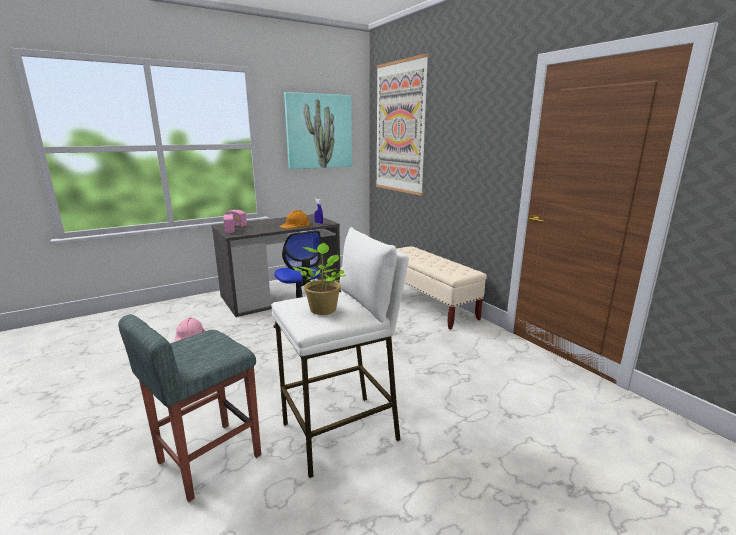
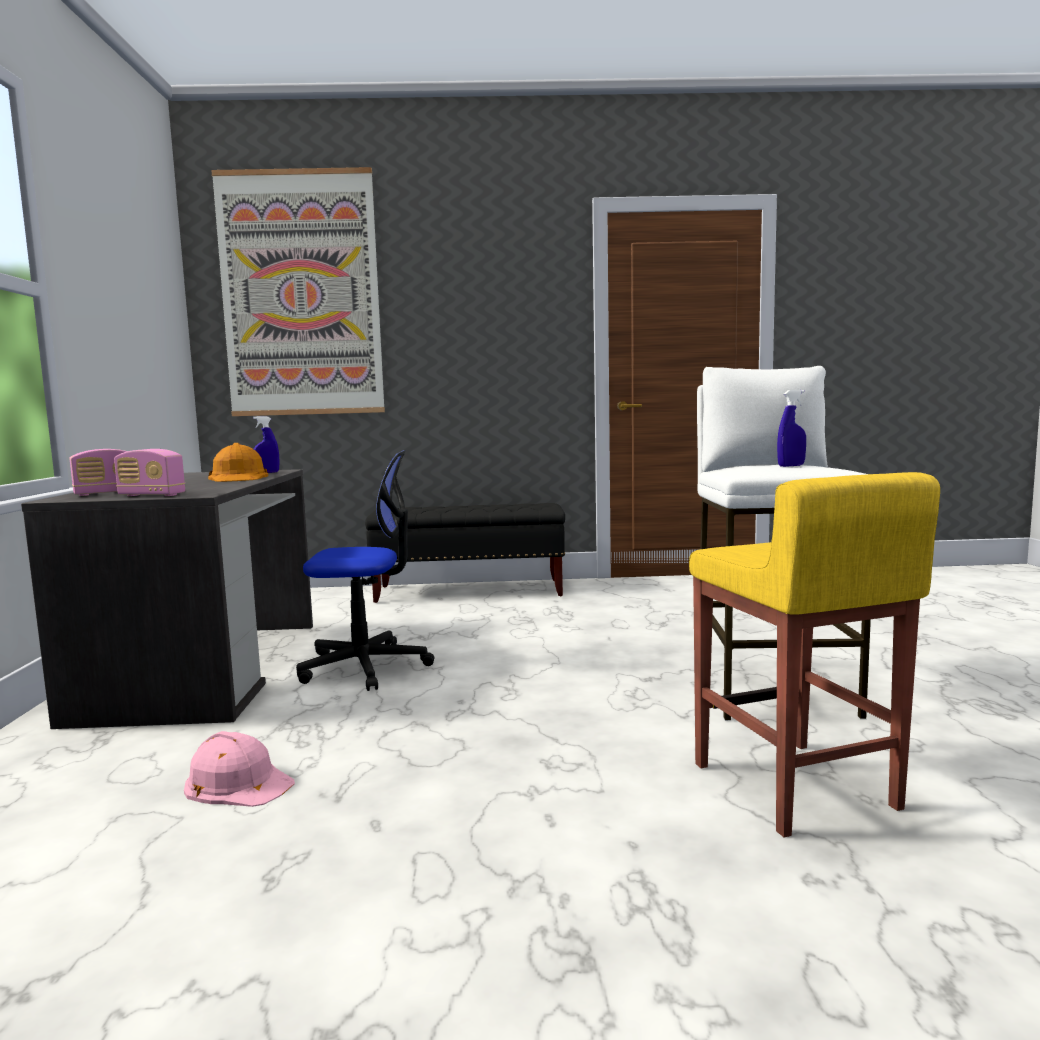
camera: 60 degrees left, 10 degrees down
grey stool [118,314,261,502] -> yellow stool [689,472,940,837]
picture [284,92,352,169] -> none
potted plant [293,243,346,315] -> blue spray bottle [777,389,806,467]
beige bench [396,247,487,330] -> black bench [365,503,565,603]

